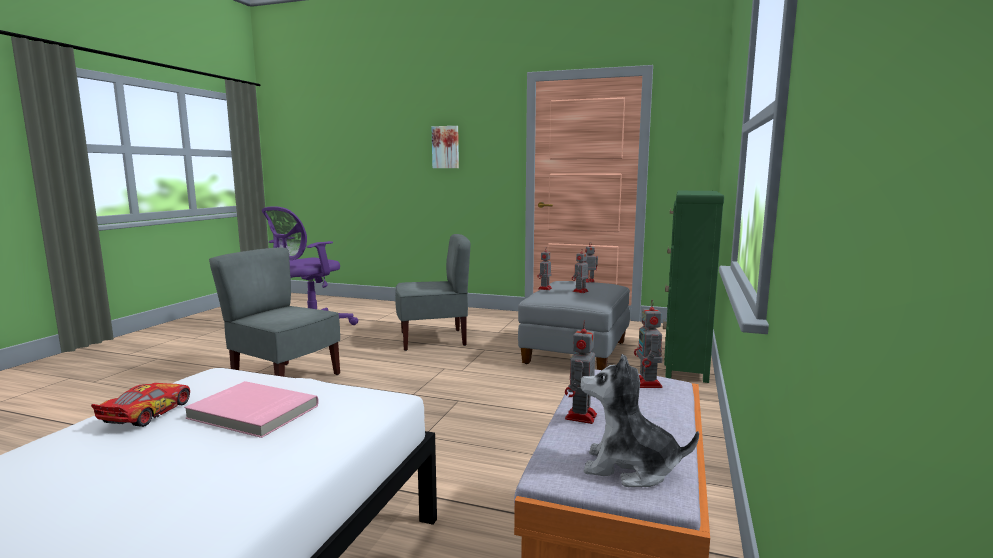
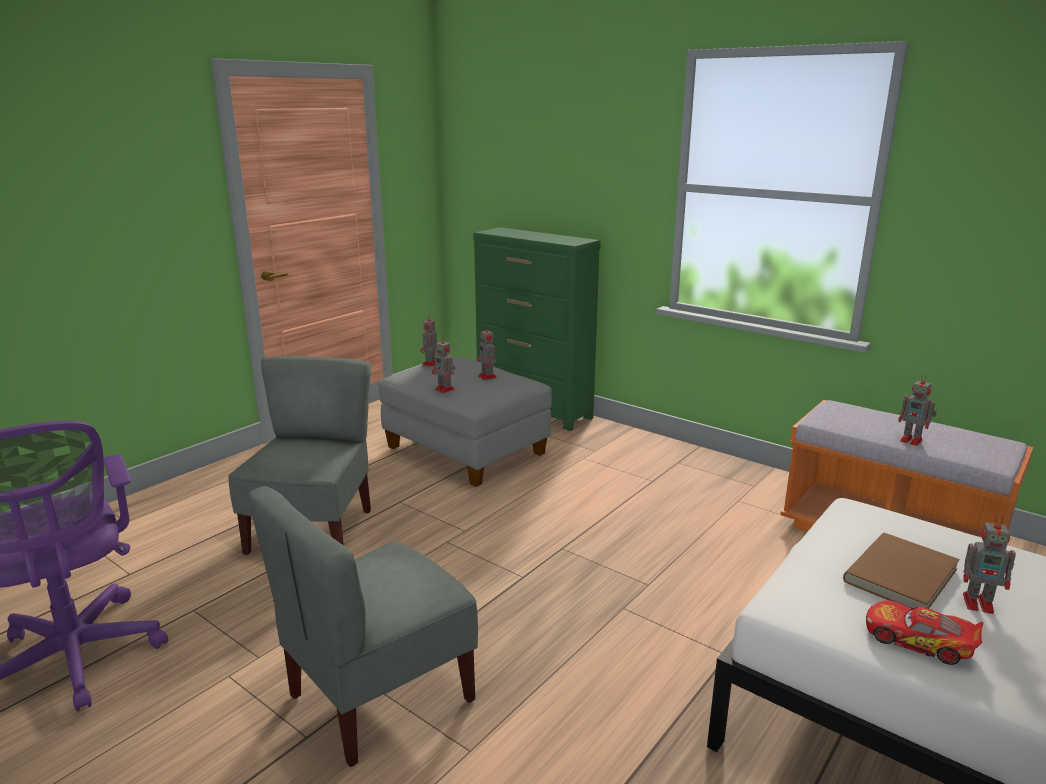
camera: 70 degrees left, 10 degrees up
pink book [184,381,319,438] -> brown book [843,533,960,609]
picture [432,126,459,168] -> none
plush toy [580,354,699,487] -> none
toy robot [634,300,662,388] -> toy robot moved to [963,516,1016,614]

